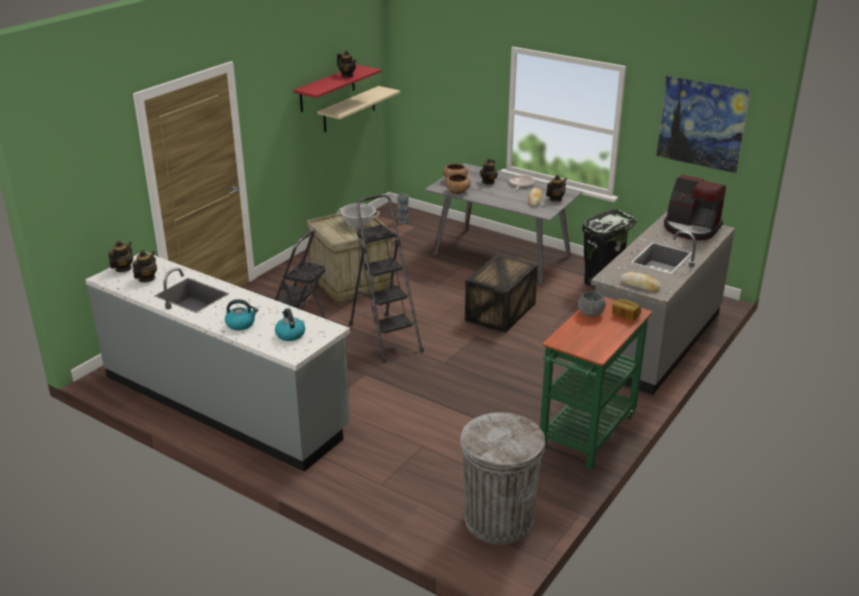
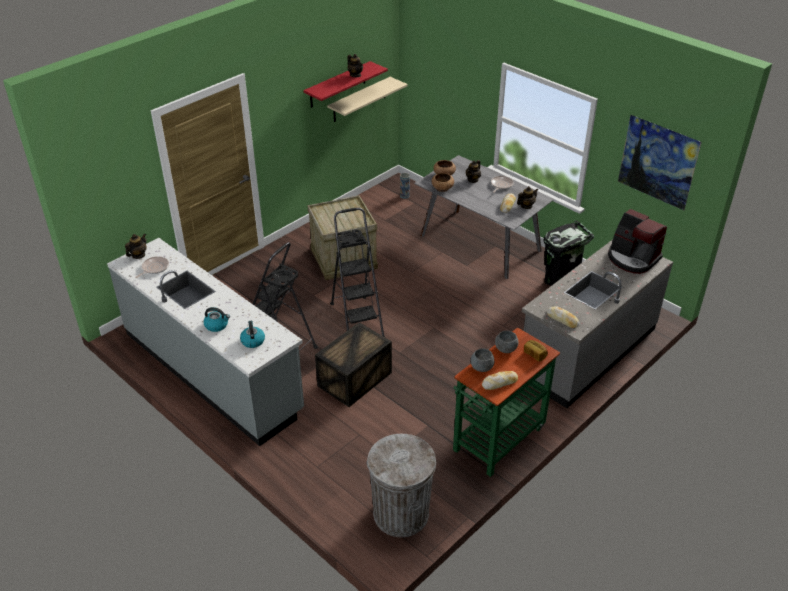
camera: 10 degrees right, 10 degrees up
teapot [133,250,157,282] -> frying pan [135,256,169,278]
cooking pot [337,203,380,228] -> none
crate [465,254,538,333] -> crate moved to [315,322,392,407]
none -> grey bowl [471,348,494,372]
none -> bread [482,371,518,390]

